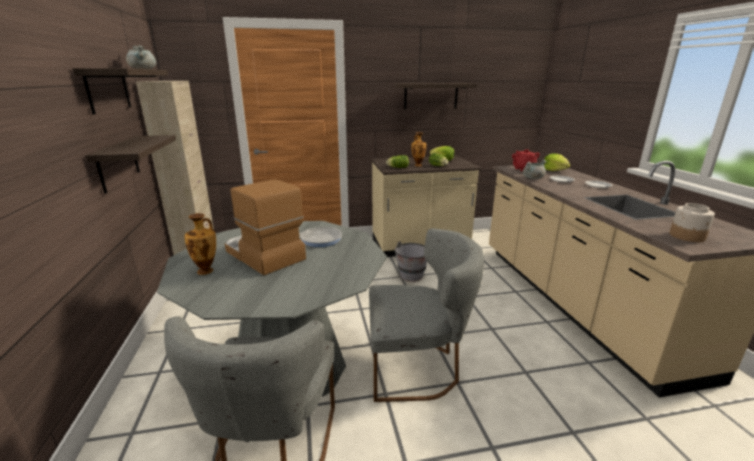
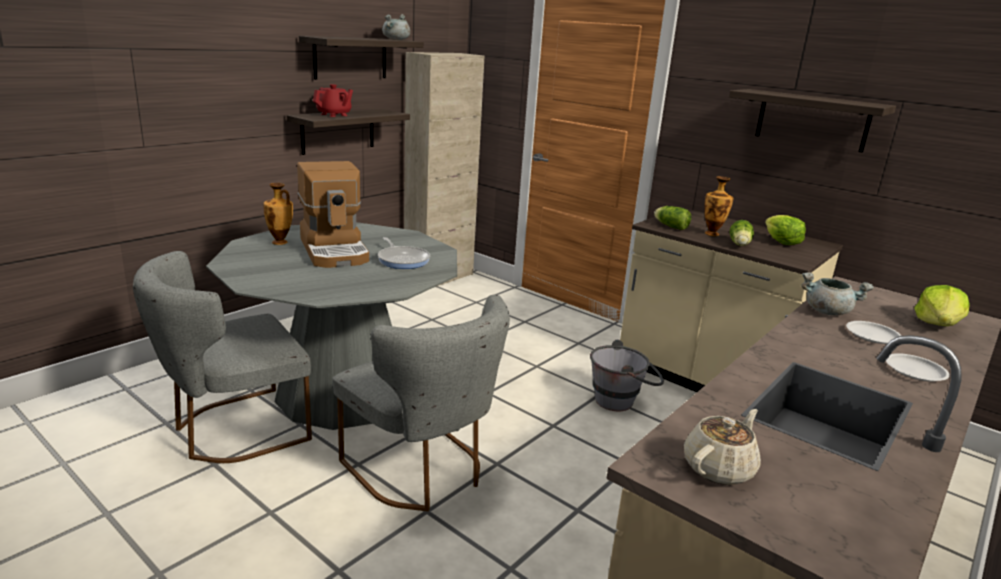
camera: 50 degrees right, 0 degrees up
coffee machine [225,179,306,275] -> coffee machine turned 150 degrees clockwise [297,161,369,268]
red teapot [512,149,540,171] -> red teapot moved to [313,84,353,117]
jar [669,203,715,242] -> beige teapot [684,409,761,485]

